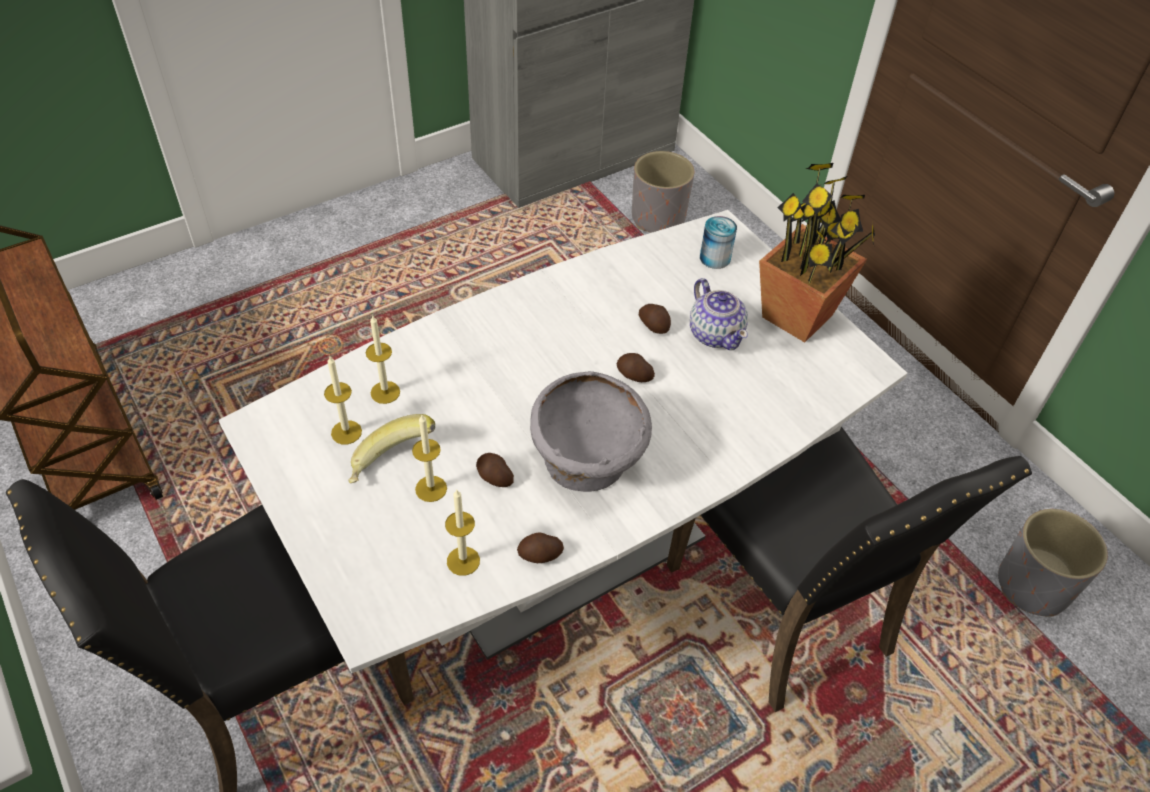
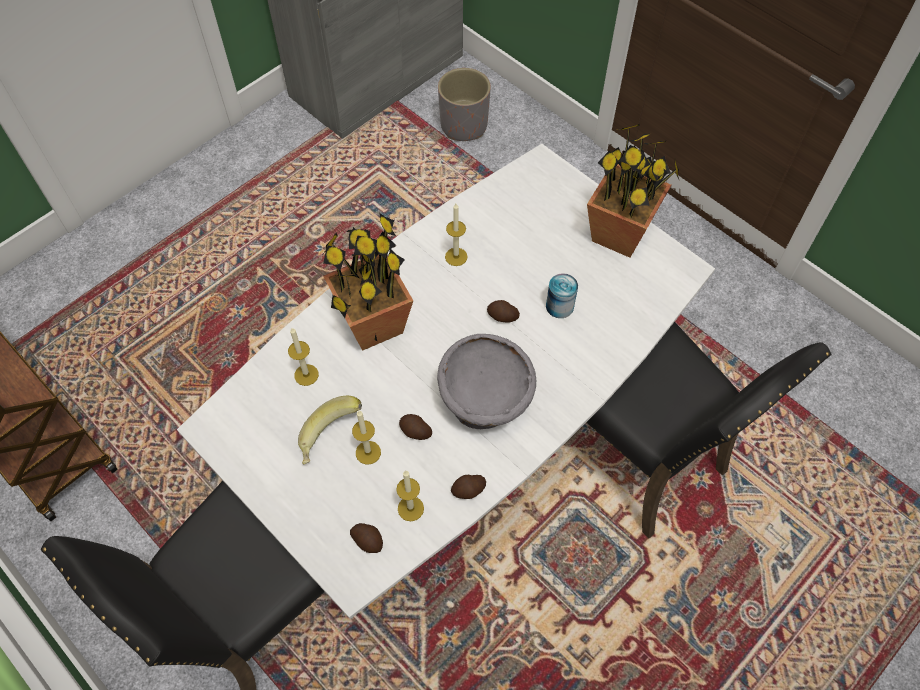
camera: 10 degrees left, 10 degrees up
candle [324,355,362,444] -> candle moved to [445,204,468,266]
potato [639,304,671,334] -> potato moved to [350,523,383,553]
teapot [690,278,748,350] -> none
can [700,216,737,269] -> can moved to [546,273,578,318]
grey planter [998,509,1108,617] -> none
none -> potted plant [323,213,413,351]

